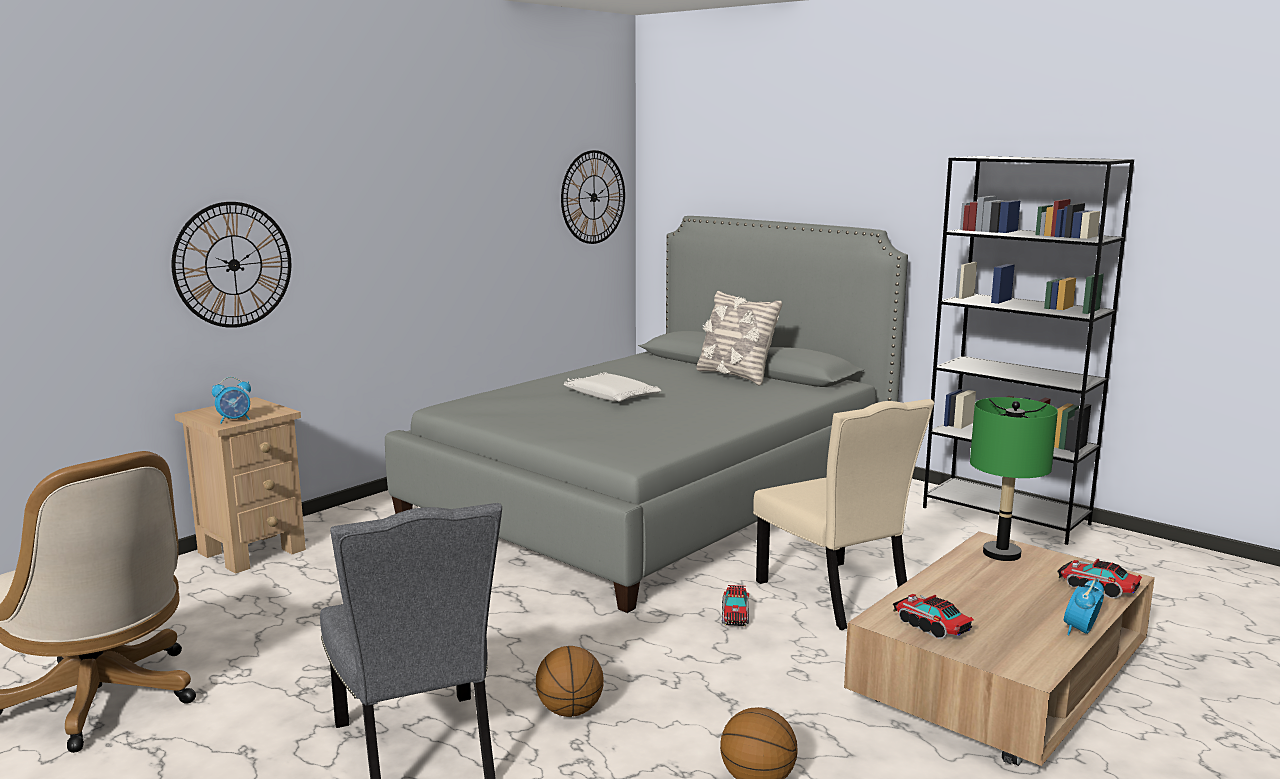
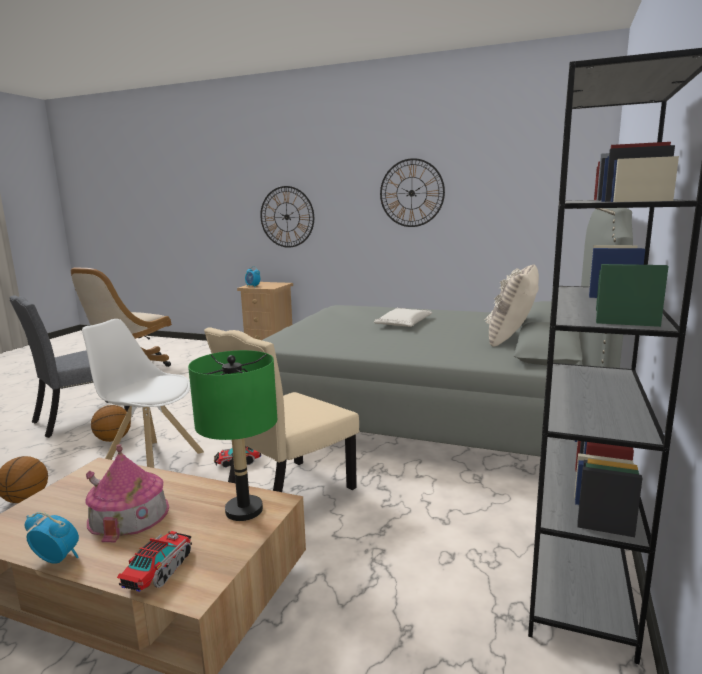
camera: 70 degrees right, 0 degrees up
wall clock [561,150,625,244] -> wall clock moved to [380,158,445,227]
toy truck [893,594,974,639] -> none
none -> white chair [82,319,204,468]
none -> toy house [85,444,169,542]

